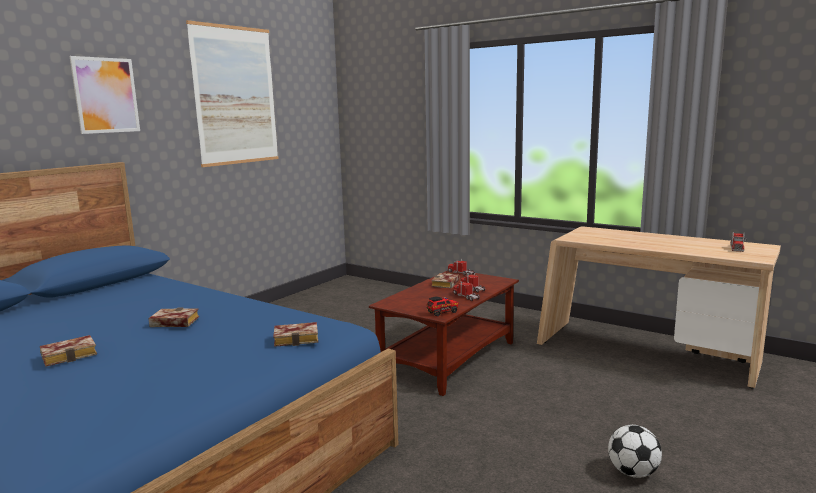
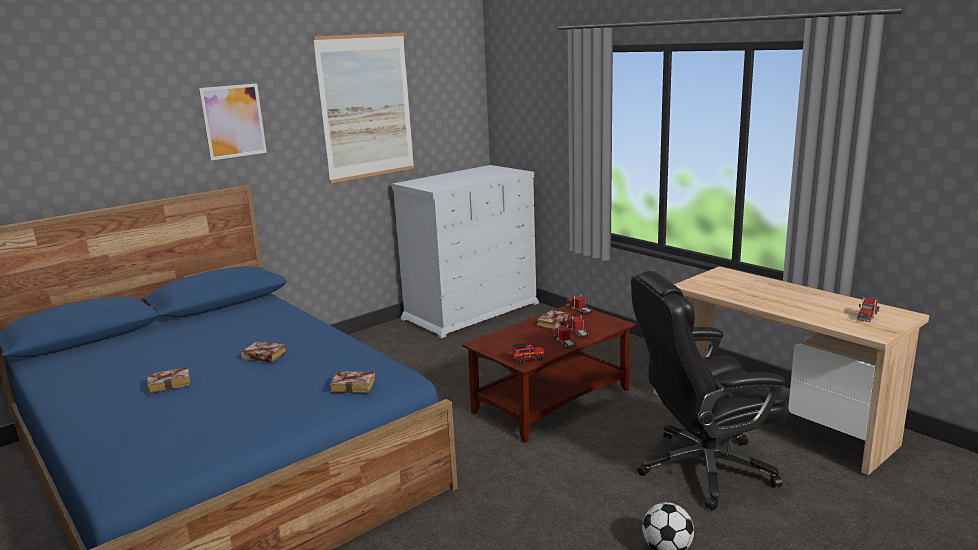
camera: 15 degrees right, 5 degrees up
none -> white dresser [392,165,539,338]
none -> black office chair [631,271,787,511]

